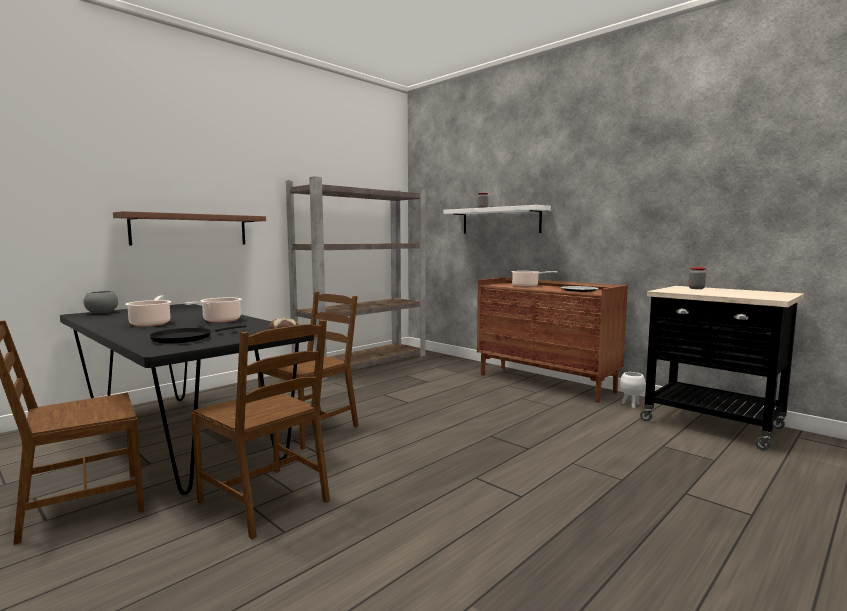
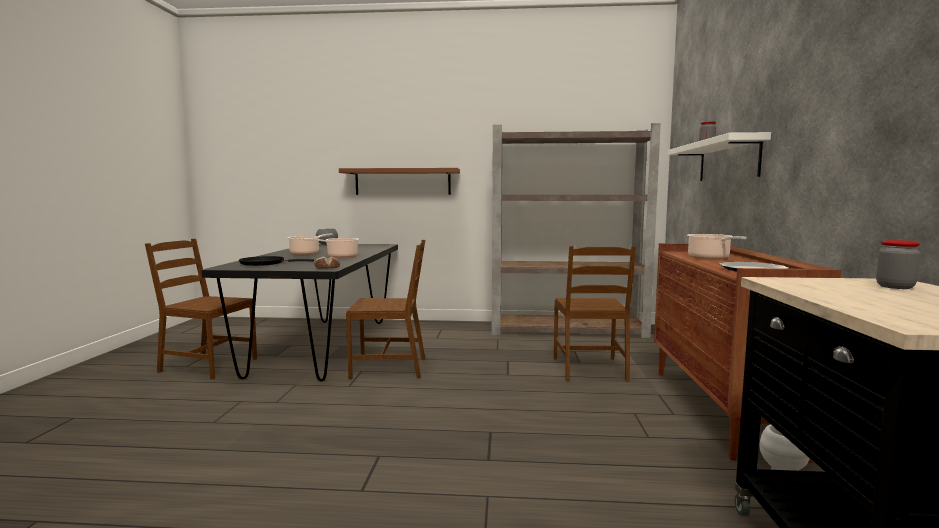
camera: 50 degrees right, 0 degrees up
brown chair [191,320,330,539] -> brown chair moved to [554,246,636,382]

